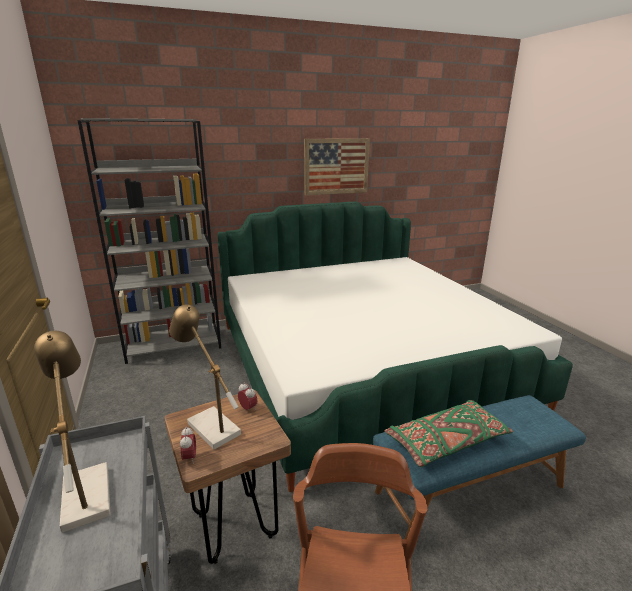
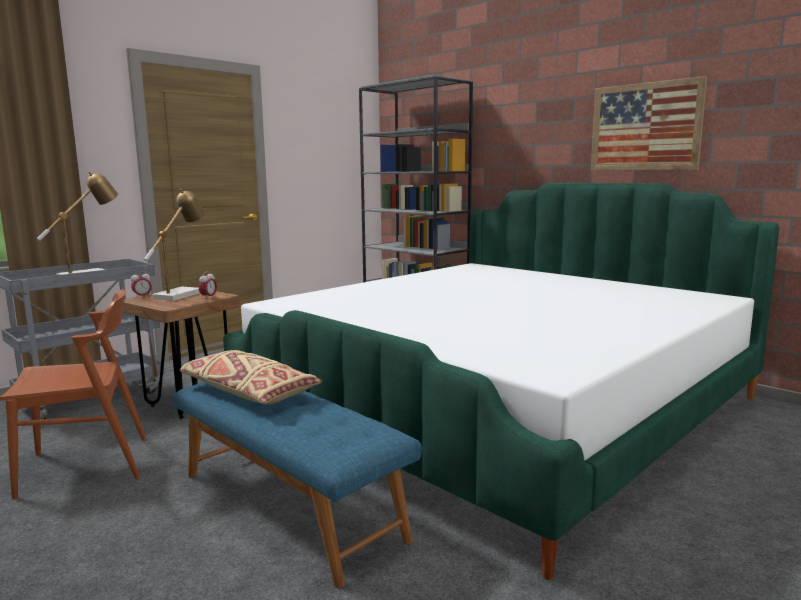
camera: 65 degrees right, 10 degrees down
green pillow [385,400,513,467] -> beige pillow [179,350,322,405]

